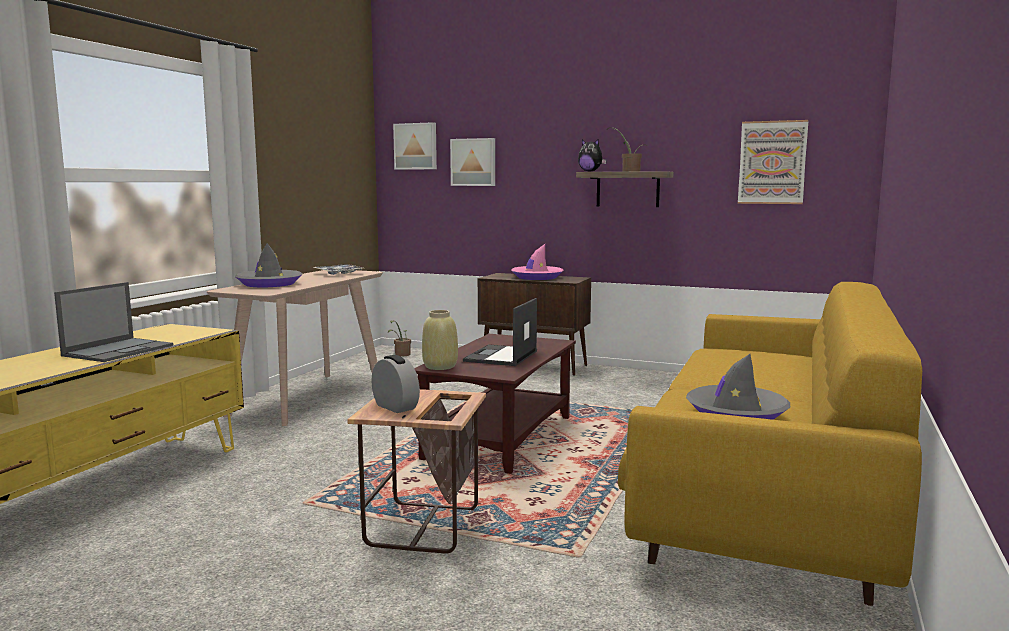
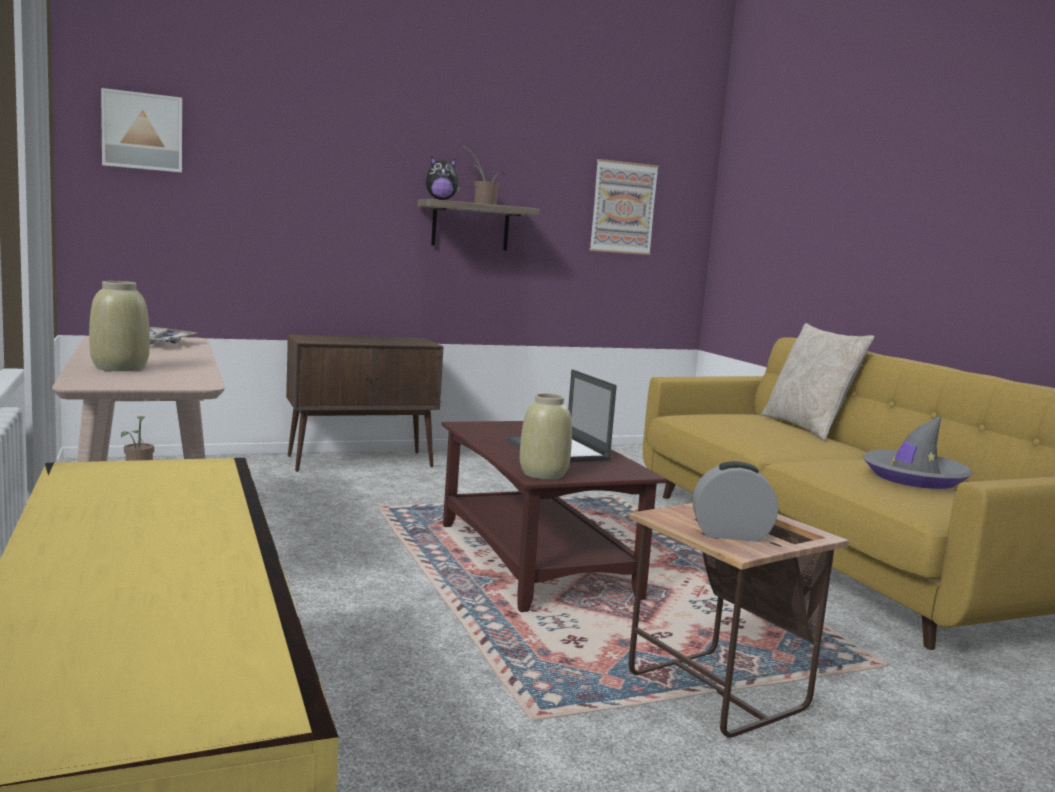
camera: 45 degrees left, 0 degrees up
laptop [54,282,173,362] -> none
grey hat [235,243,302,287] -> beige vase [89,281,150,371]
picture [450,138,495,186] -> none
pink hat [511,244,564,280] -> none
none -> beige pillow [762,323,874,441]

